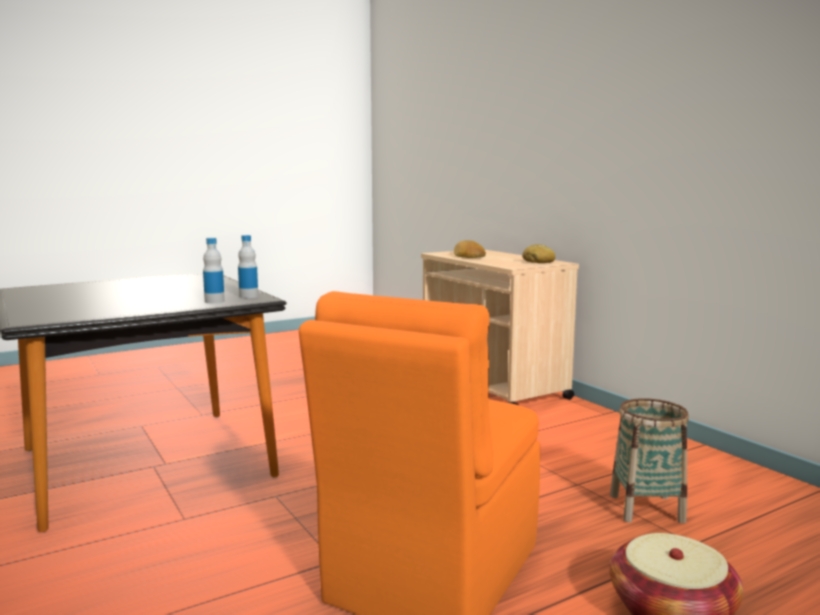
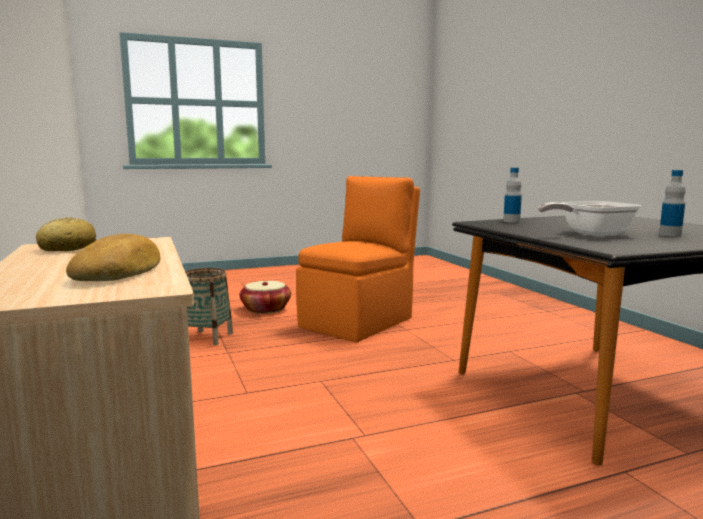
camera: 170 degrees left, 0 degrees up
bottle [238,235,258,298] -> bottle moved to [659,170,686,236]
none -> frying pan [538,201,641,236]

